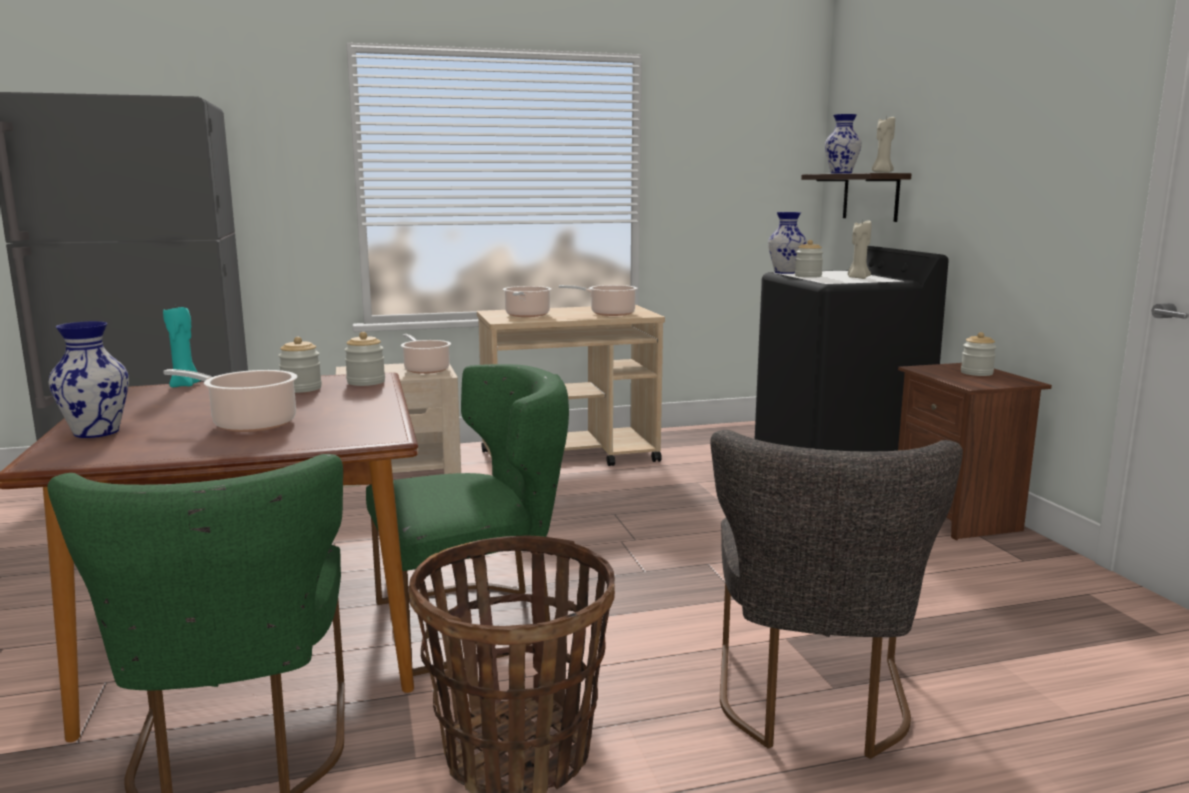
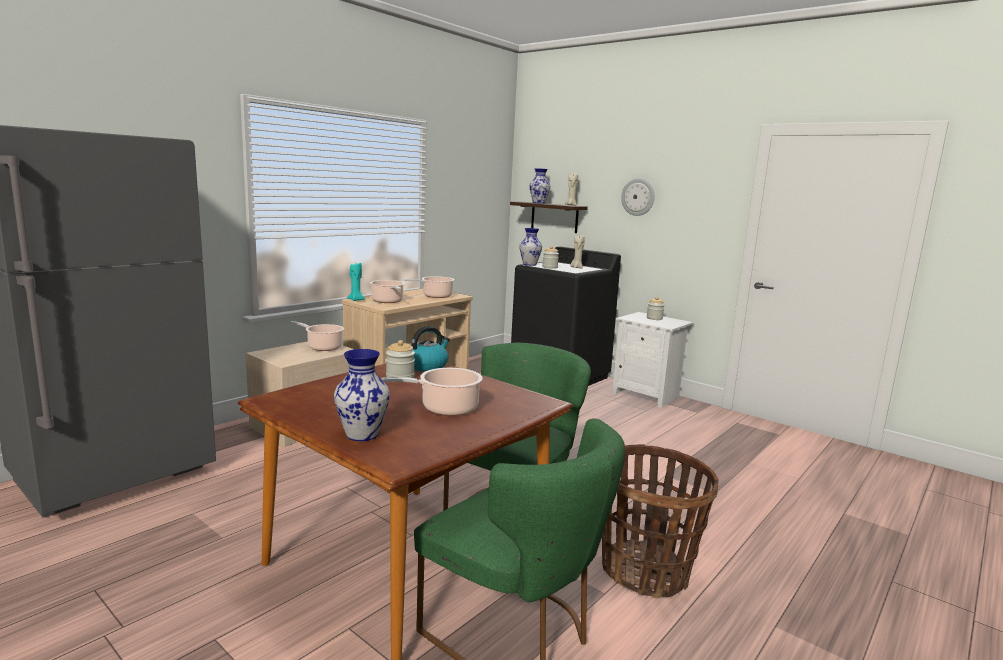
camera: 35 degrees left, 0 degrees up
turquoise candle [163,307,201,387] -> turquoise candle moved to [347,263,365,301]
jar [344,332,385,386] -> kettle [411,326,450,371]
grey chair [710,430,963,759] -> none
brown nightstand [898,363,1052,540] -> white nightstand [612,312,693,408]
none -> wall clock [621,178,655,216]

